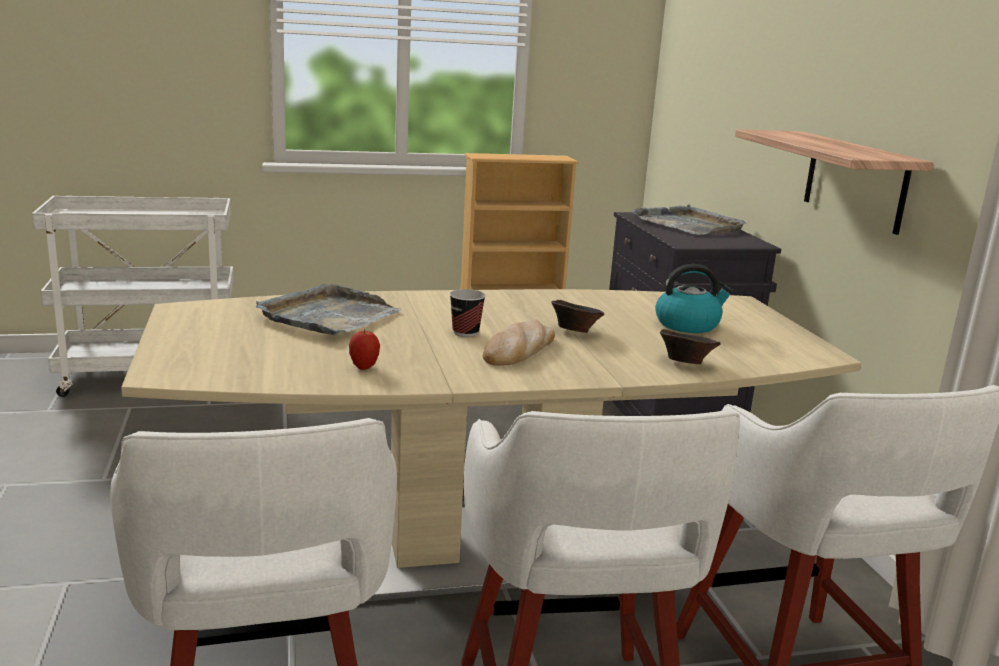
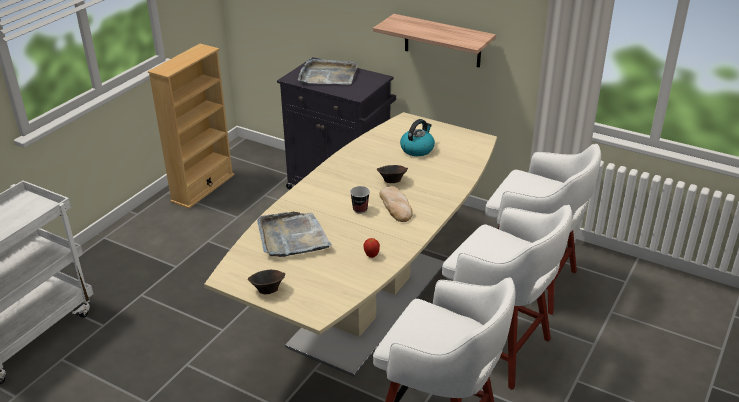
camera: 45 degrees left, 15 degrees up
brown bowl [660,329,721,364] -> brown bowl moved to [248,270,285,294]

